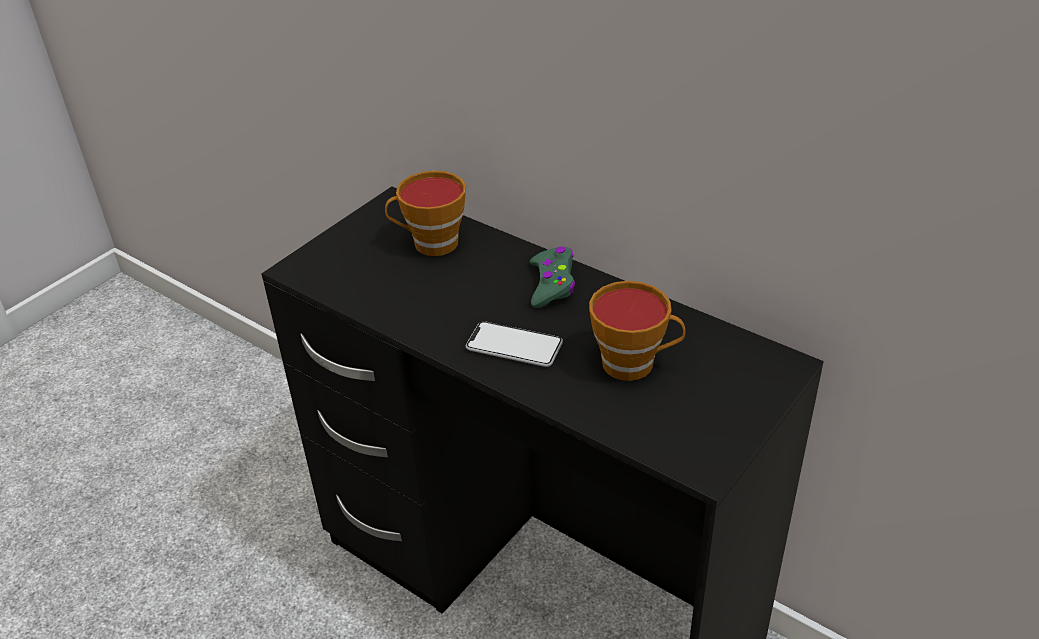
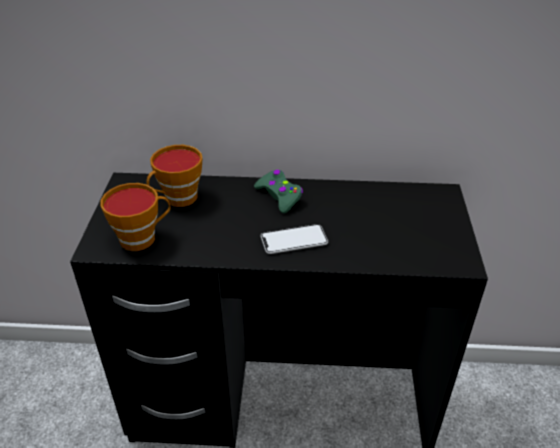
camera: 35 degrees left, 0 degrees up
cup [589,281,685,381] -> cup moved to [100,183,171,251]

